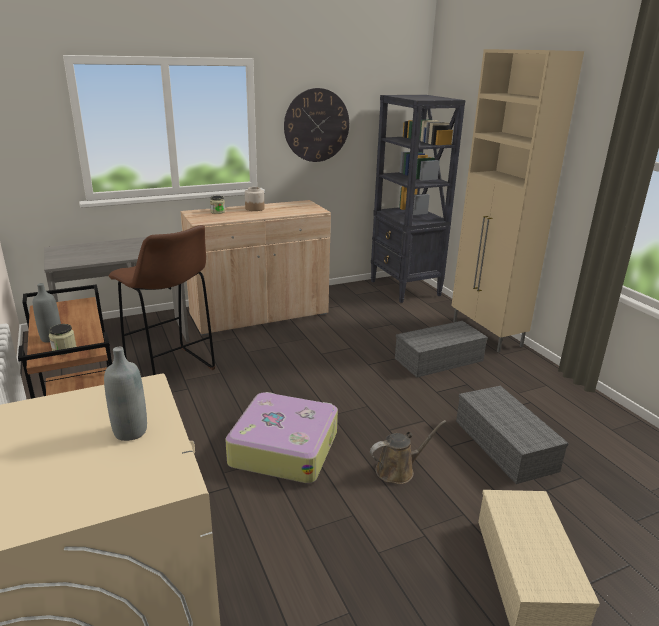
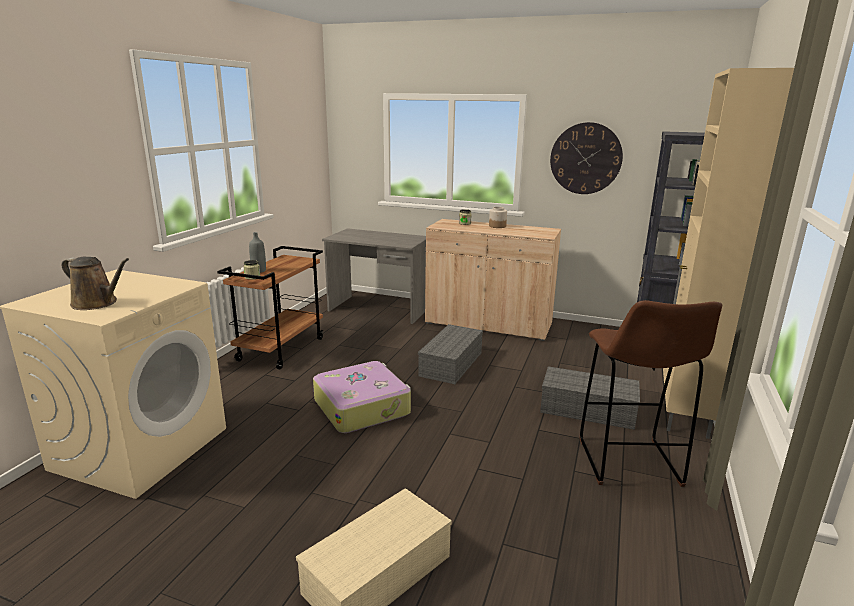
camera: 45 degrees right, 5 degrees down
grey bottle [104,347,147,441] -> none
brown stool [109,225,215,377] -> brown stool moved to [580,300,722,487]
brown watering can [370,420,446,484] -> brown watering can moved to [61,257,129,310]
grey storage box [456,386,569,484] -> grey storage box moved to [418,324,483,384]

